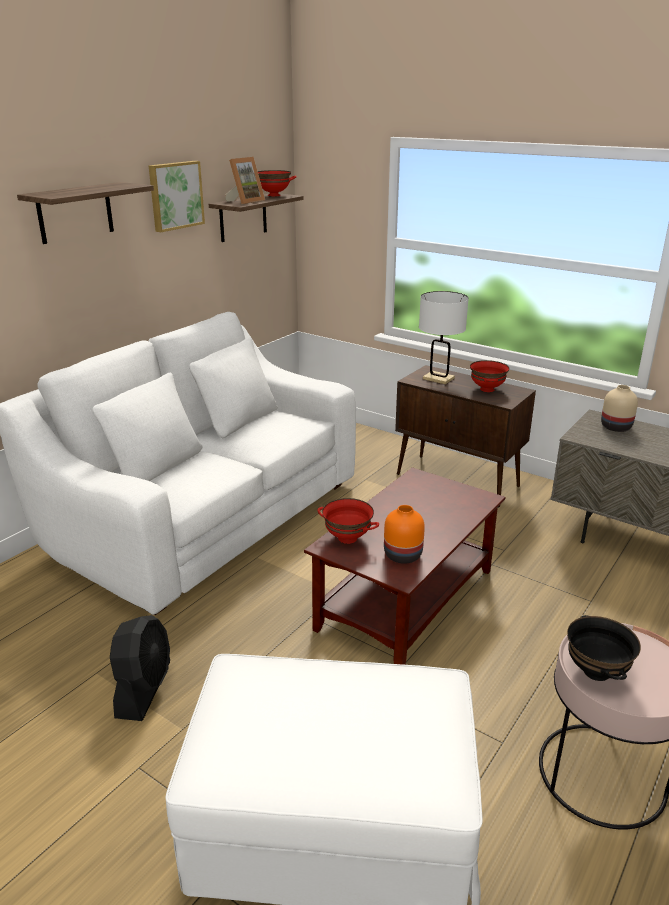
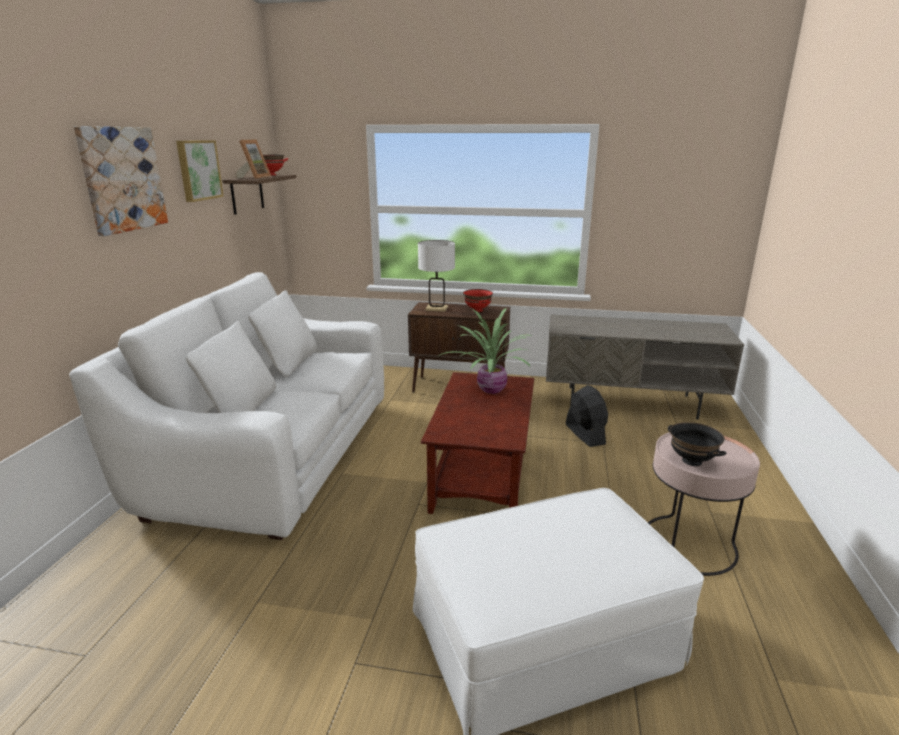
camera: 25 degrees left, 5 degrees down
shelf [17,182,154,244] -> picture [74,126,168,236]
black fan [110,615,170,721] -> black fan moved to [566,385,608,447]
red bowl [318,498,379,544] -> none
orange vase [384,505,425,564] -> none
beige vase [601,385,638,432] -> none
none -> potted plant [439,308,531,394]

